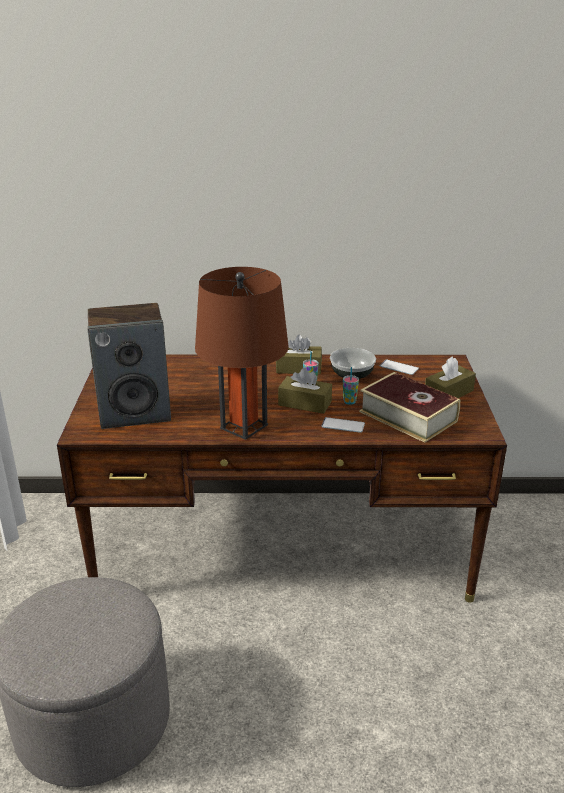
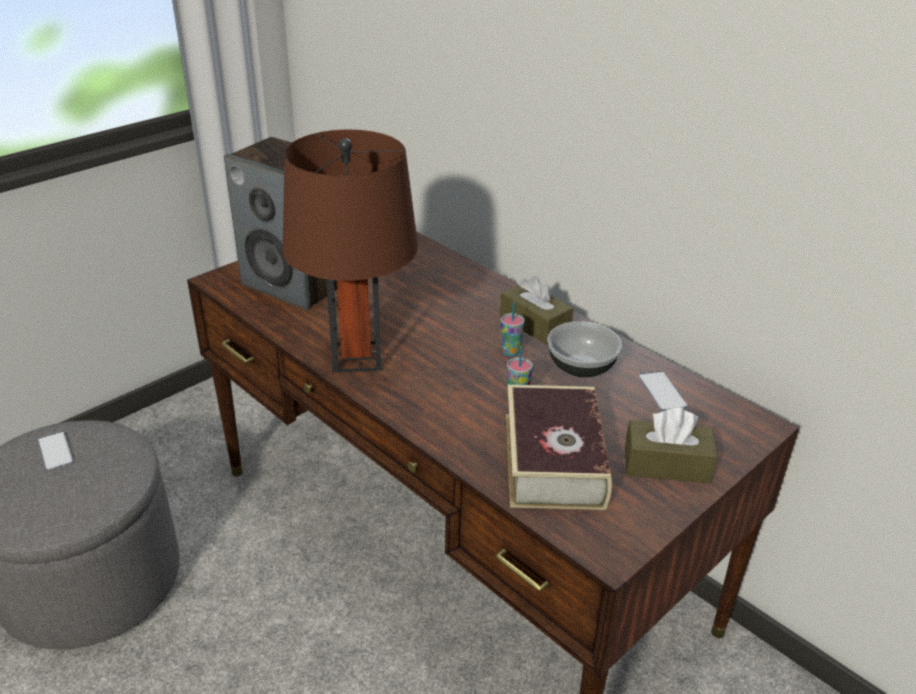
camera: 45 degrees right, 5 degrees up
brown tissue box [278,368,332,414] -> none
phone [321,417,365,433] -> phone moved to [38,431,73,470]

